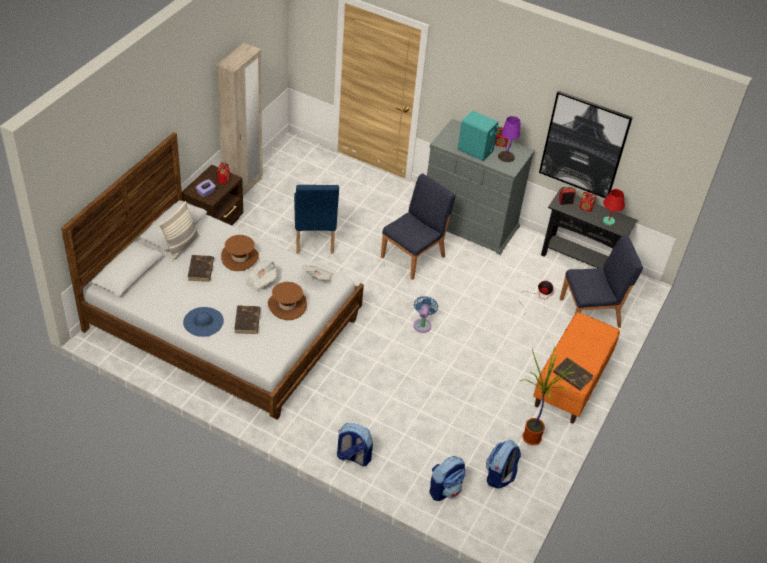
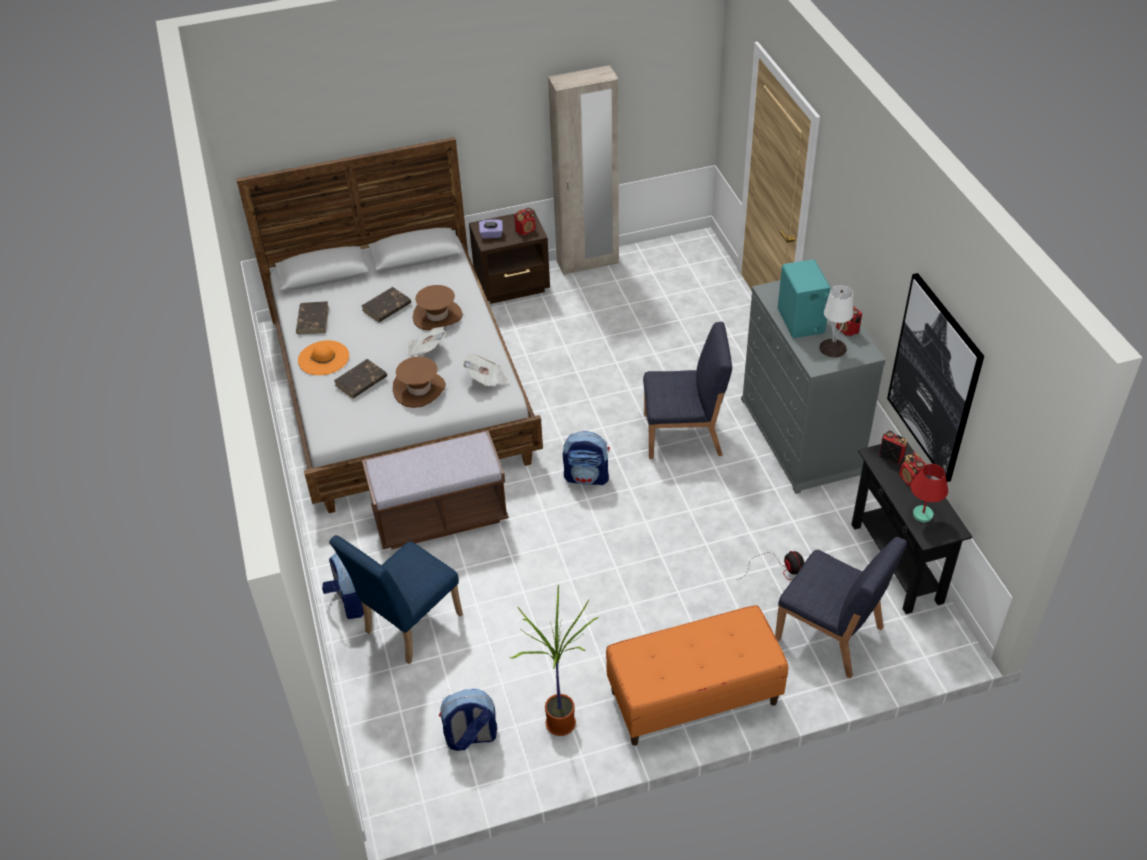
camera: 50 degrees right, 0 degrees up
pillow [159,201,199,261] -> none
blue hat [183,307,224,337] -> orange hat [298,340,349,375]
blue chair [294,185,339,254] -> blue chair moved to [329,535,463,664]
blue fan [414,296,438,333] -> none
backpack [429,456,465,501] -> backpack moved to [563,431,610,485]
purple table lamp [498,116,520,162] -> white table lamp [819,285,853,357]
brown book [553,358,594,390] -> brown book moved to [296,301,329,334]
none -> brown bench [362,430,509,550]

